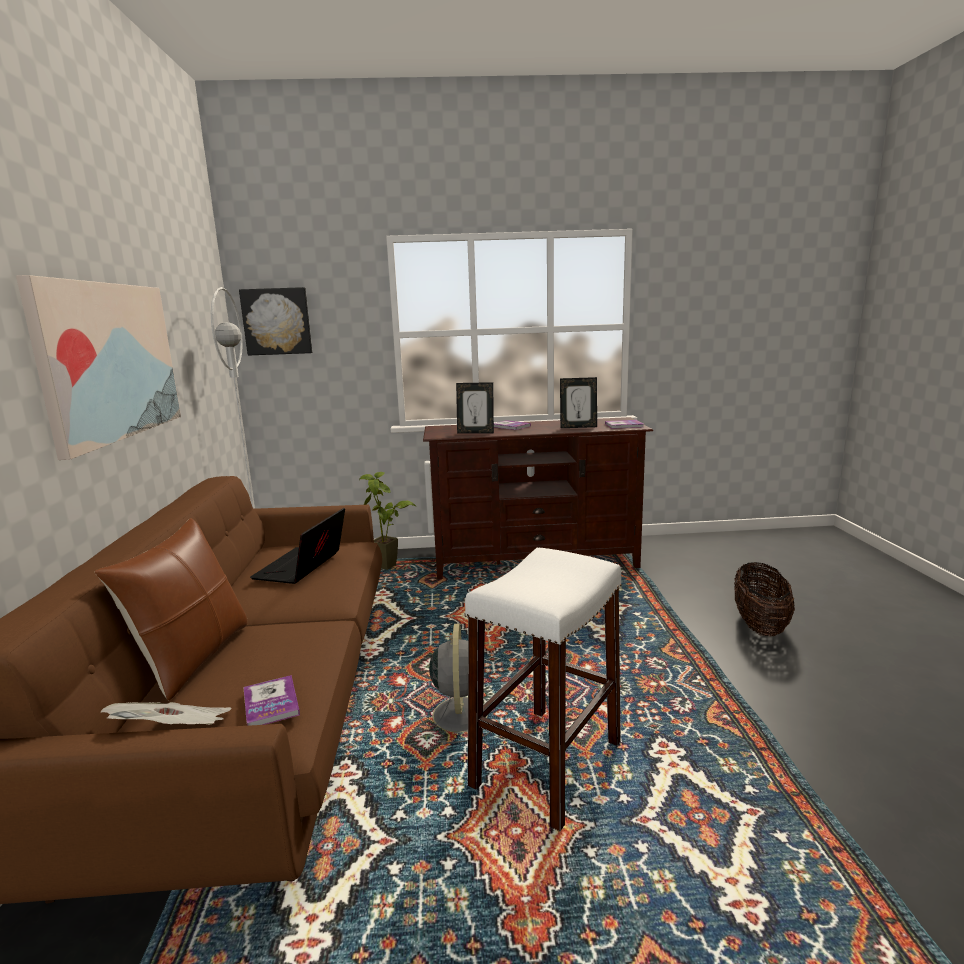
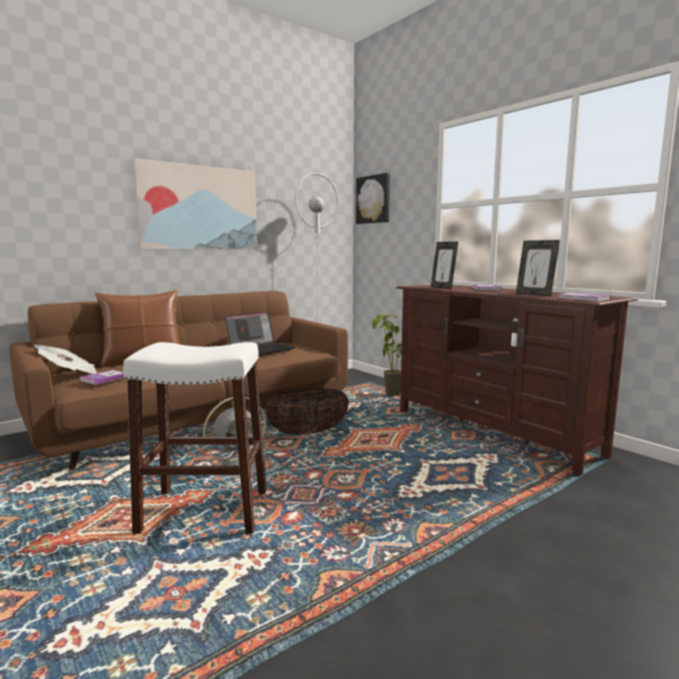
camera: 55 degrees right, 5 degrees down
laptop [250,508,345,584] -> laptop turned 150 degrees clockwise [225,311,295,356]
basket [734,562,795,636] -> basket moved to [265,388,349,435]

